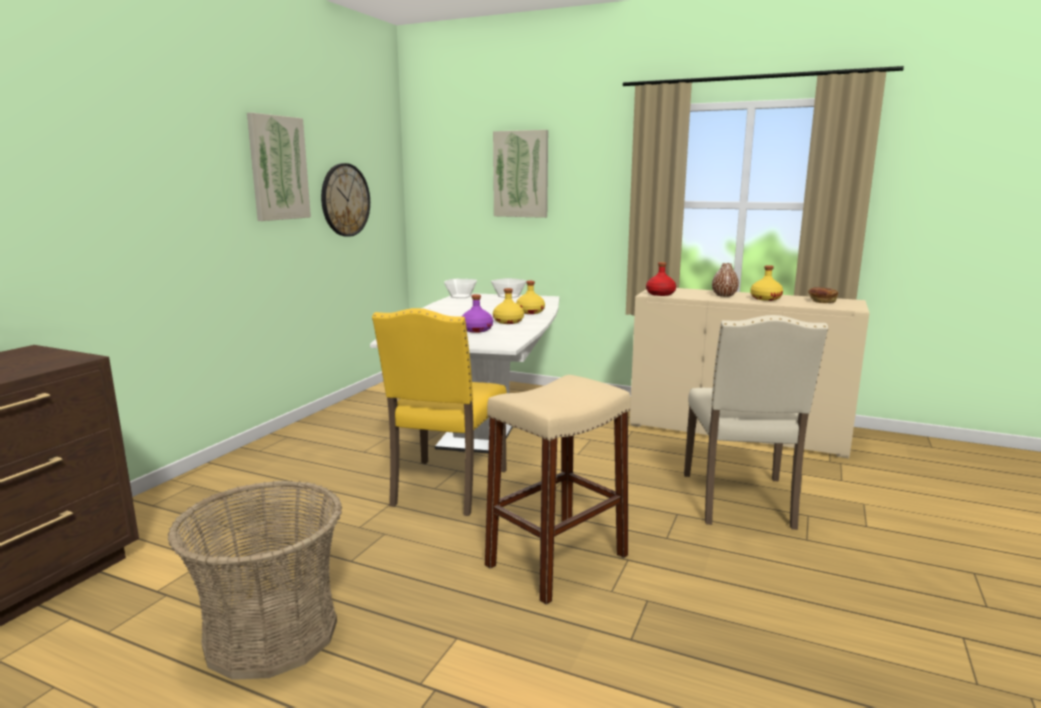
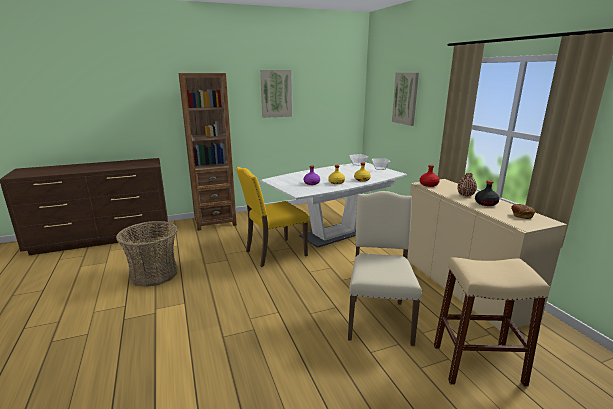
camera: 45 degrees right, 5 degrees up
wall clock [321,163,370,237] -> none
beige stool [485,375,631,605] -> beige stool moved to [434,257,550,387]
beige chair [684,315,828,530] -> beige chair turned 135 degrees clockwise [348,191,422,346]
yellow bottle [750,265,783,301] -> black bottle [475,180,499,206]
none -> brown bookcase [178,73,237,231]

